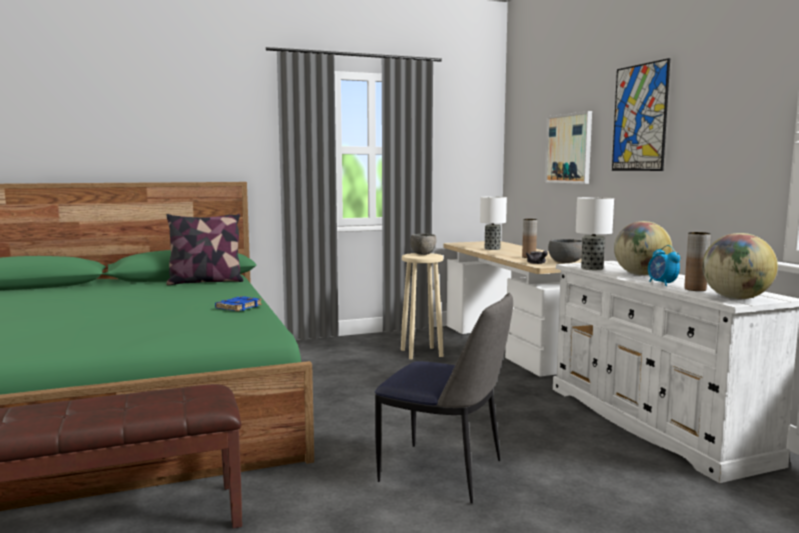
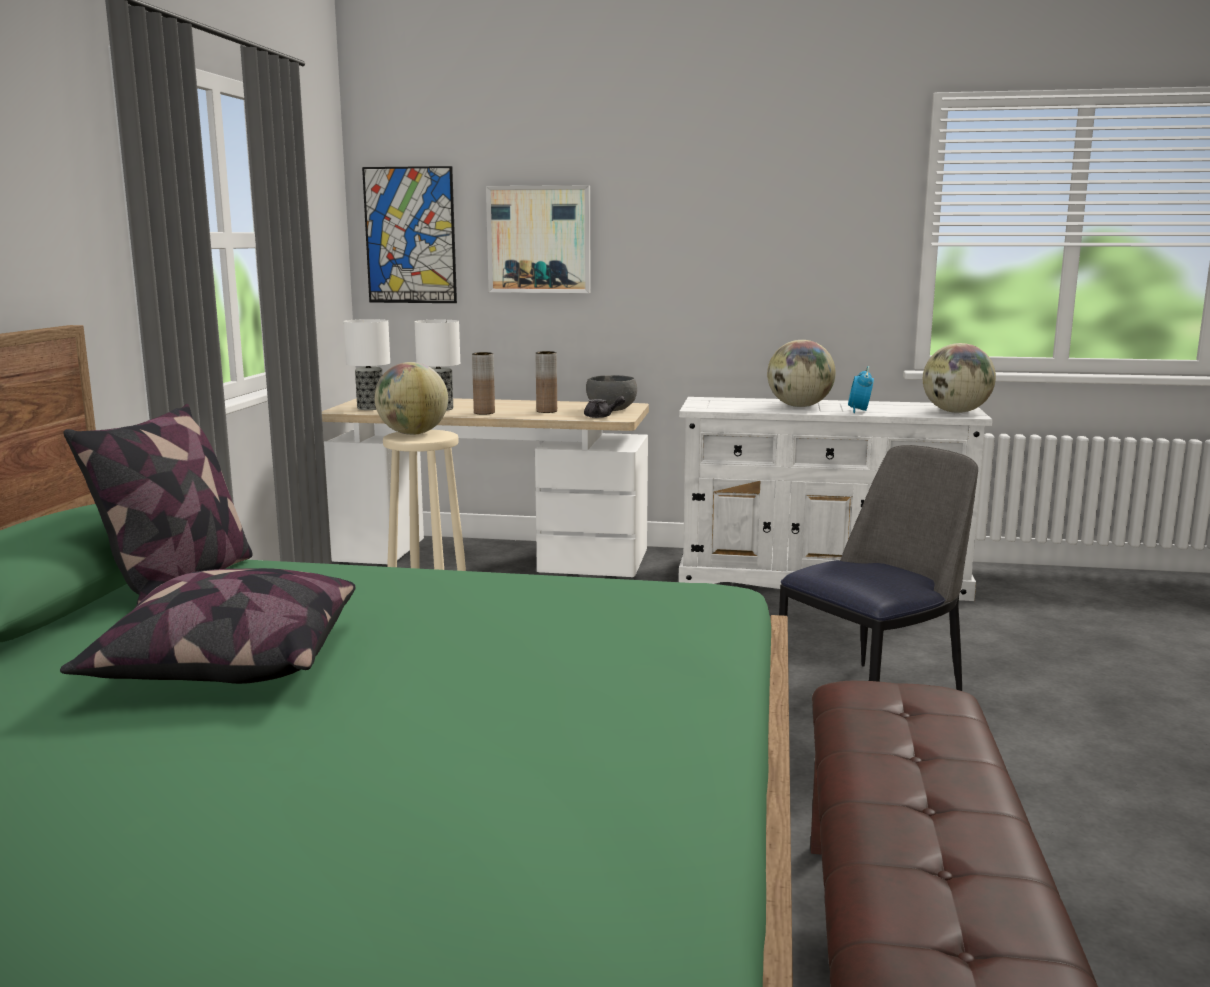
camera: 60 degrees left, 5 degrees up
blue book [215,296,262,311] -> none
grey bowl [410,234,436,255] -> globe [375,362,448,435]
table lamp [576,197,614,270] -> table lamp moved to [343,319,390,410]
picture [612,58,670,171] -> picture moved to [362,166,457,303]
alarm clock [648,245,680,286] -> alarm clock turned 90 degrees clockwise [848,366,874,413]
brown vase [684,232,711,291] -> brown vase moved to [472,352,495,414]
none -> pillow [60,568,355,684]

